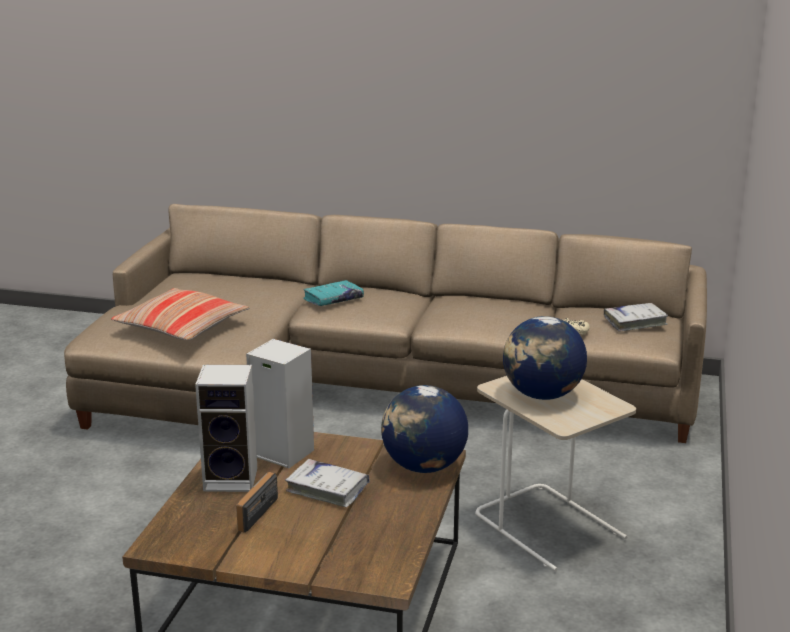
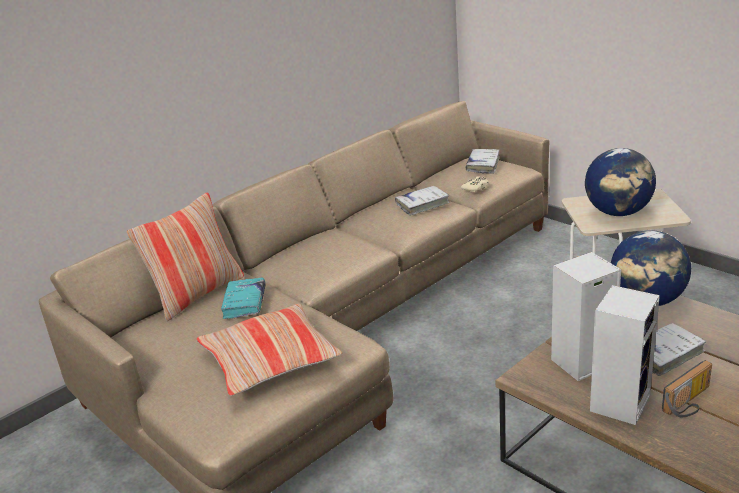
camera: 55 degrees left, 5 degrees up
radio [236,472,278,533] -> radio turned 90 degrees counterclockwise [662,360,712,417]
turquoise book [303,280,364,306] -> turquoise book moved to [221,277,266,319]
none -> pillow [127,192,244,321]
none -> white book [395,186,450,216]

